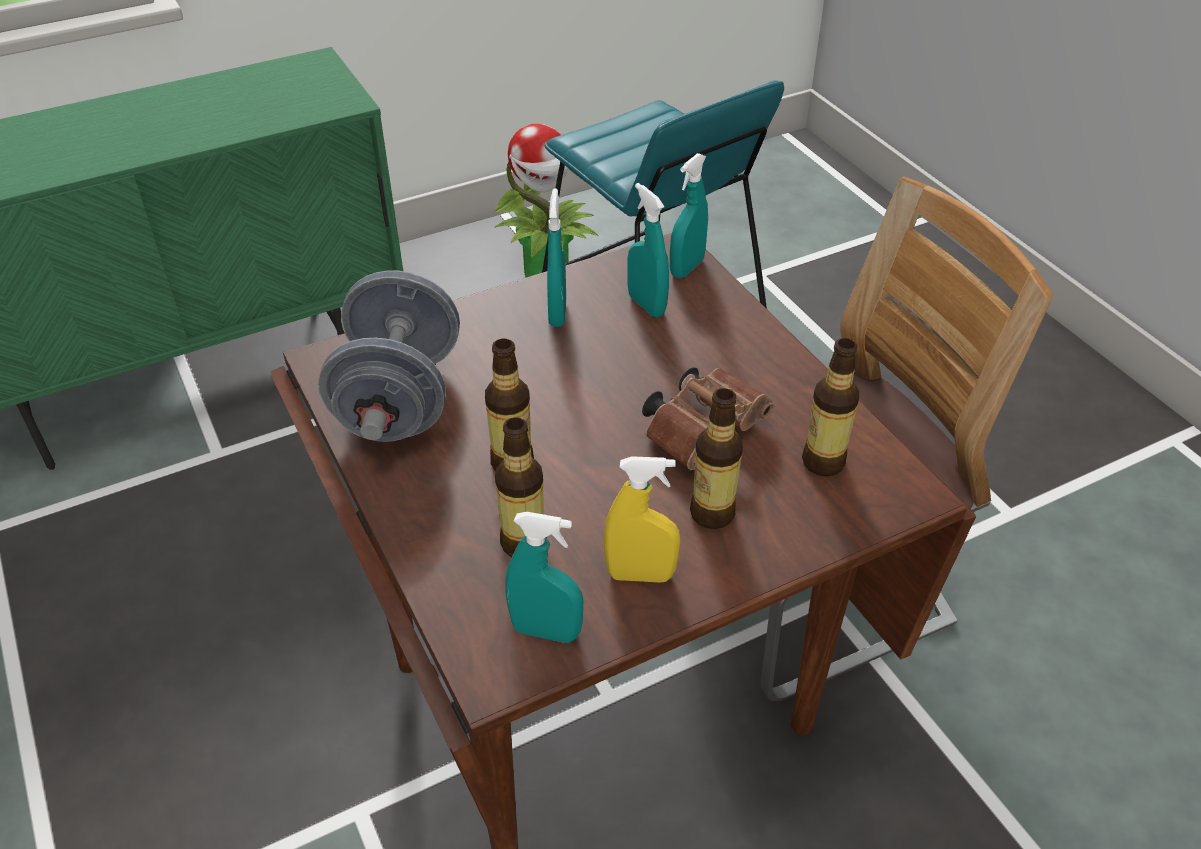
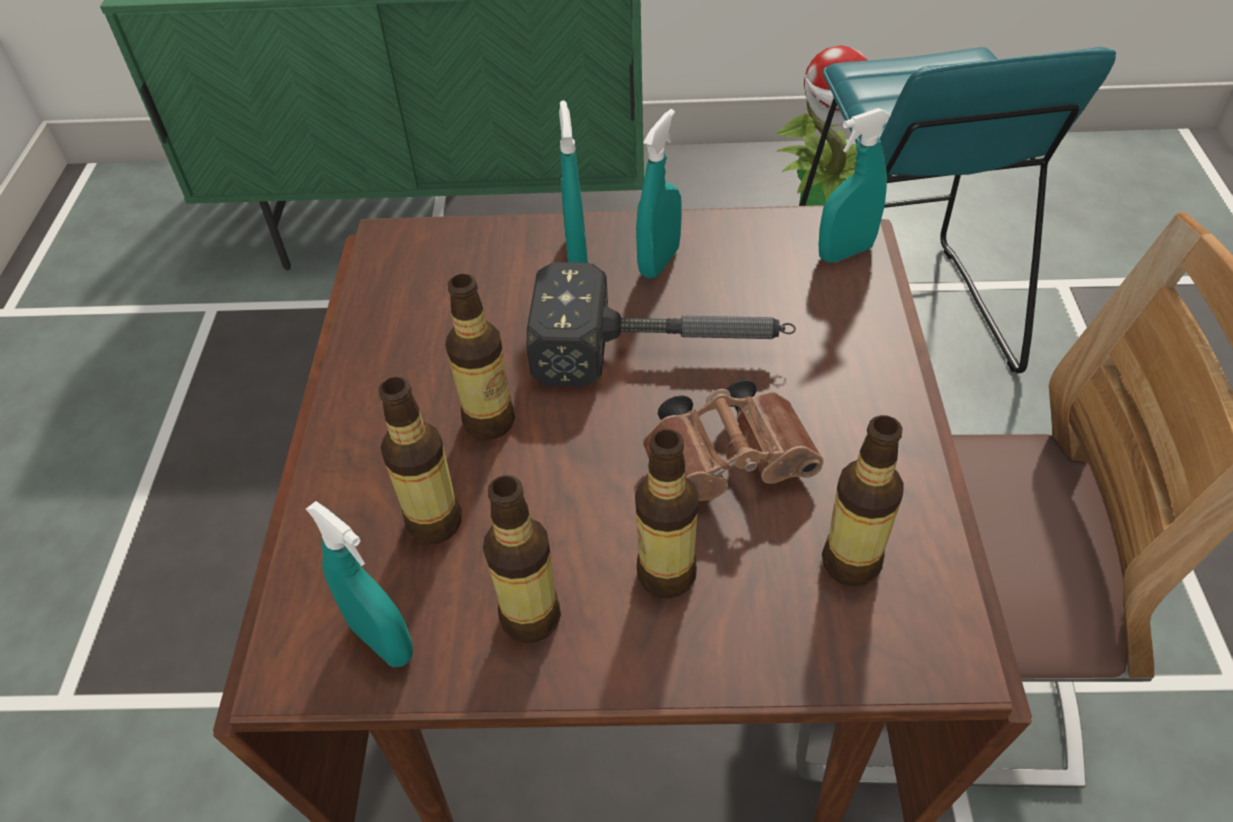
camera: 30 degrees right, 5 degrees up
grey dumbbell [318,271,460,442] -> none
yellow spray bottle [604,456,680,583] -> bottle [483,475,561,643]
turquoise spray bottle [627,183,669,317] -> turquoise spray bottle moved to [559,100,588,263]
none -> hammer [527,262,796,387]

